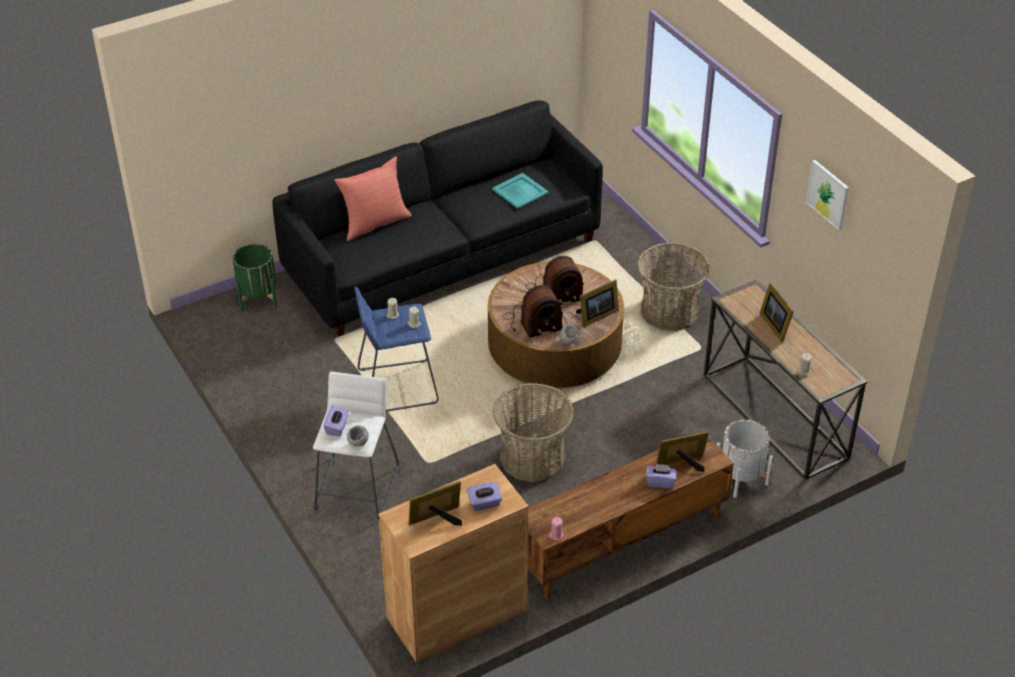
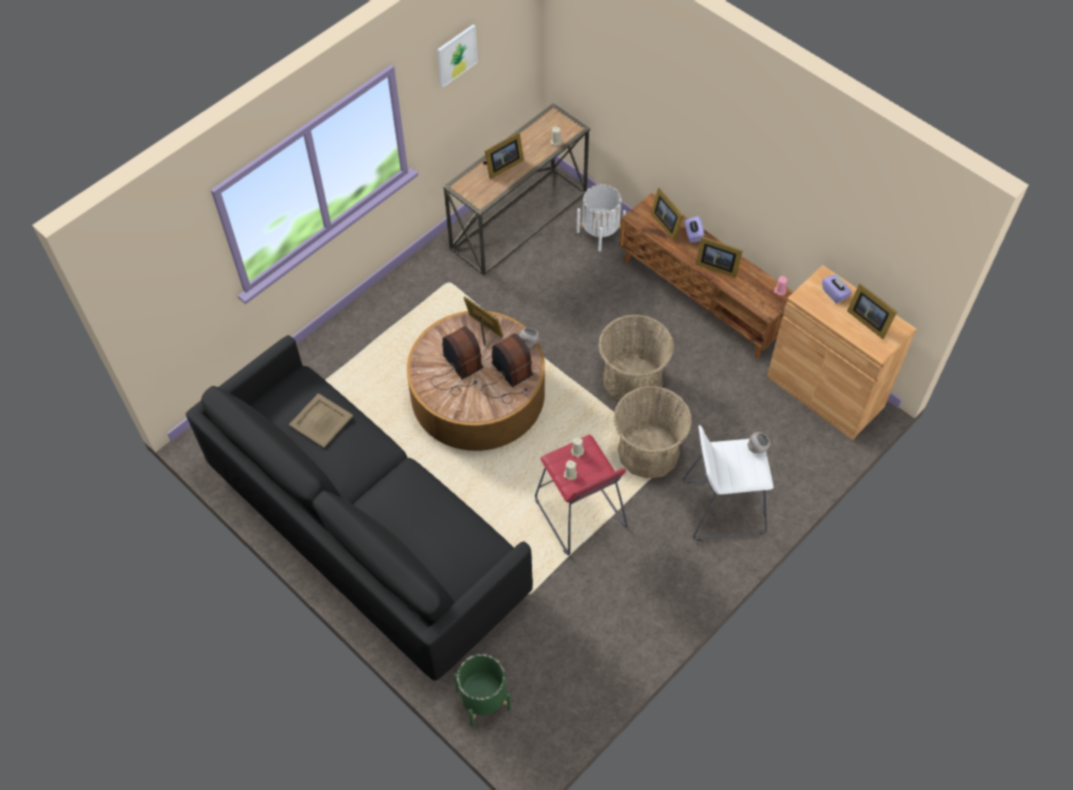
camera: 105 degrees left, 15 degrees up
purple tissue box [324,406,349,436] -> none
red pillow [334,156,412,241] -> none
blue stool [354,286,439,412] -> red stool [535,435,628,555]
turquoise tray [492,173,549,209] -> beige tray [289,393,353,448]
basket [637,242,710,331] -> basket moved to [613,386,692,479]
none -> picture frame [695,237,743,278]

